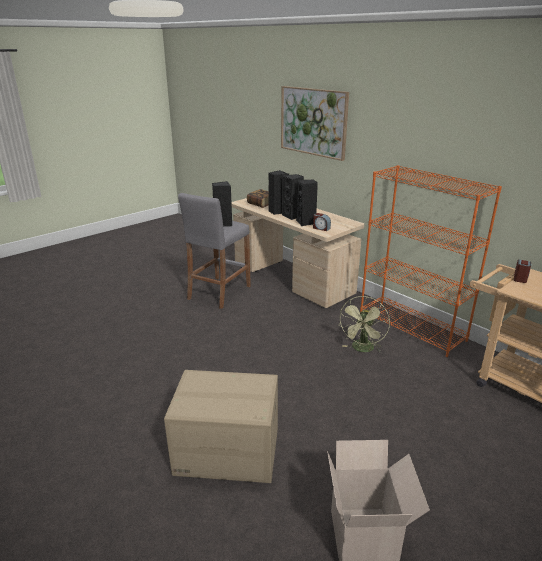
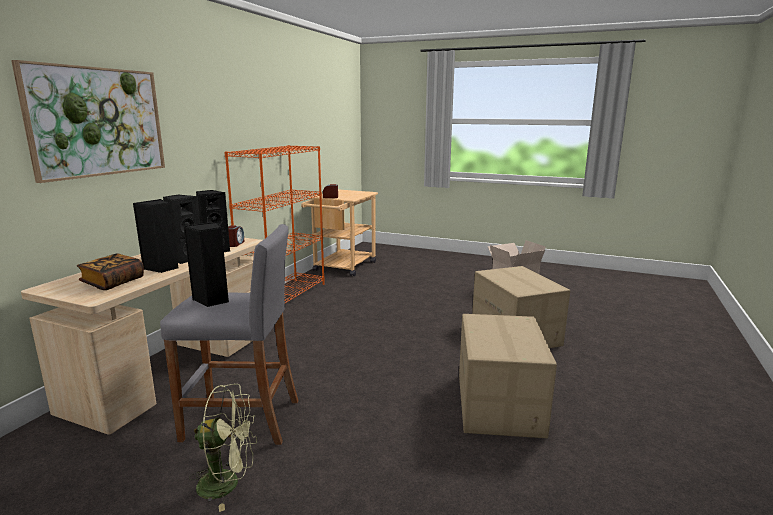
camera: 115 degrees left, 10 degrees down
green fan [339,296,390,352] -> green fan moved to [189,384,257,512]
none -> cardboard box [459,314,557,438]

